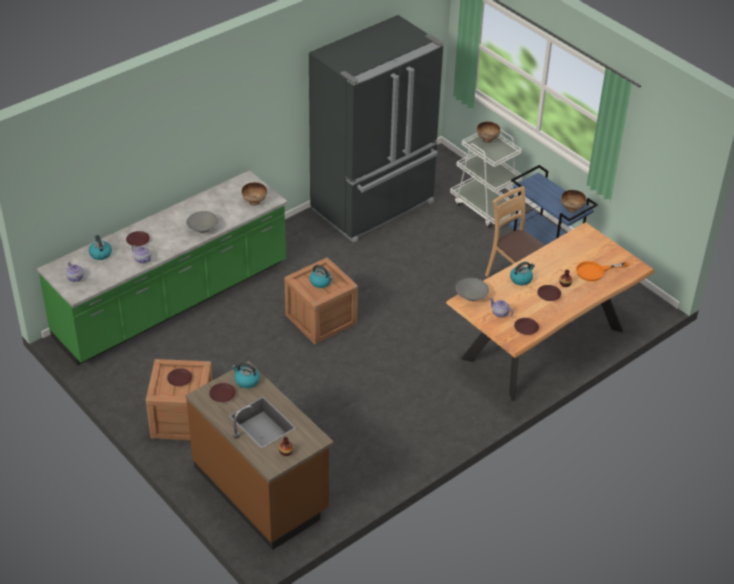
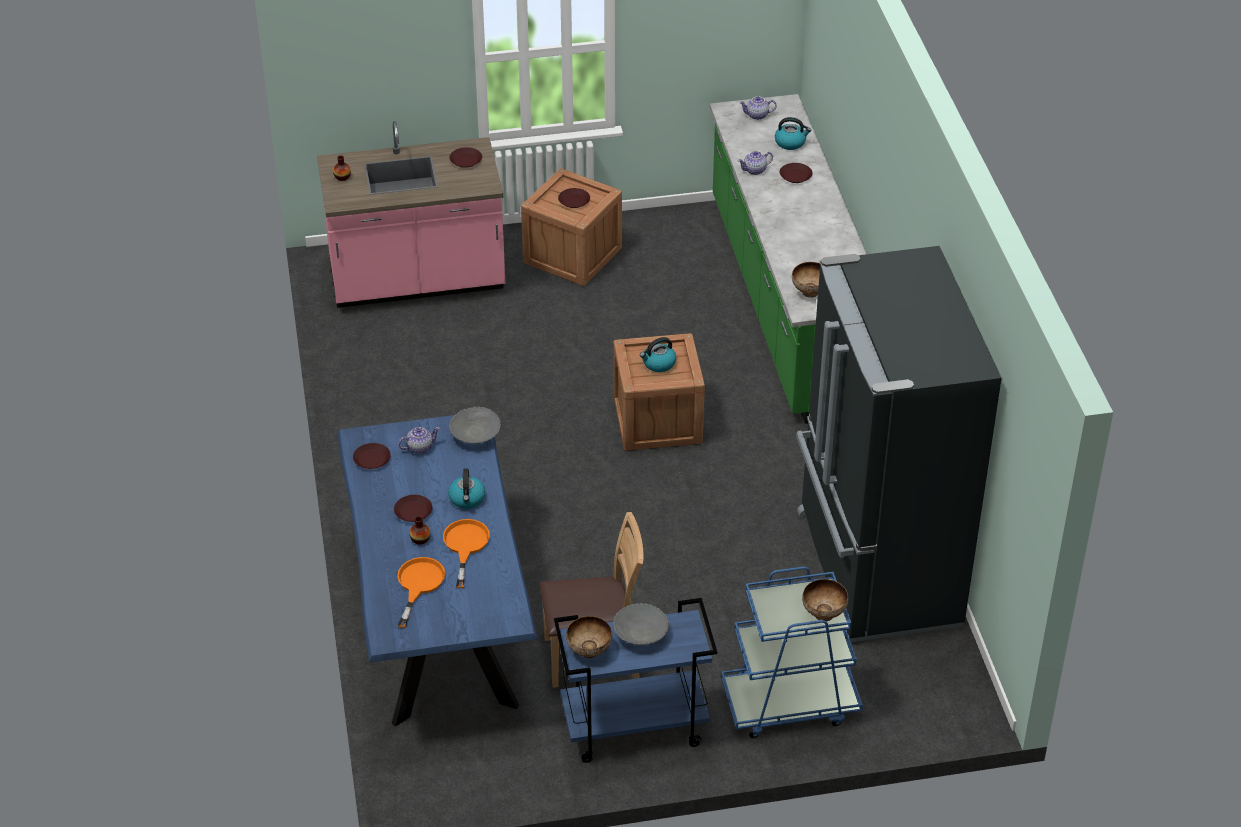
camera: 120 degrees right, 0 degrees up
brown counter [185,361,334,550] -> pink counter [317,121,505,308]
grey bowl [186,211,219,233] -> grey bowl moved to [613,603,669,645]
kettle [232,363,260,388] -> none
brown dining table [446,222,655,401] -> blue dining table [337,415,537,727]
white cart [450,129,522,228] -> blue cart [721,567,863,738]
none -> orange frying pan [443,519,490,588]

